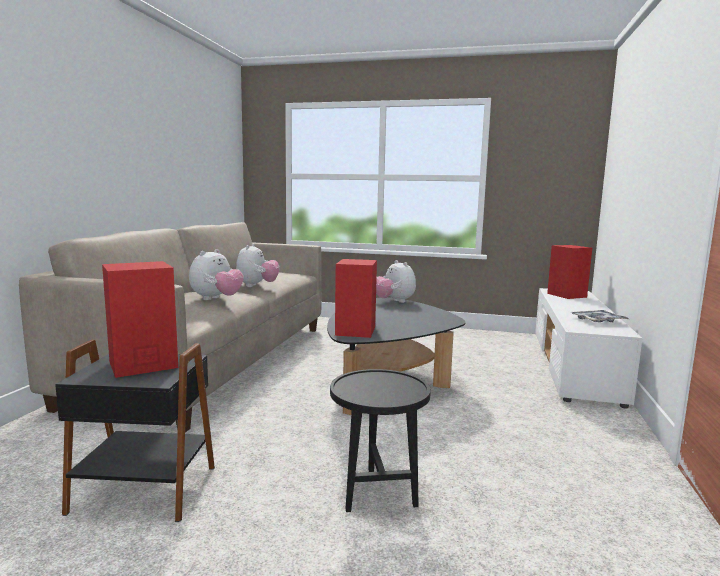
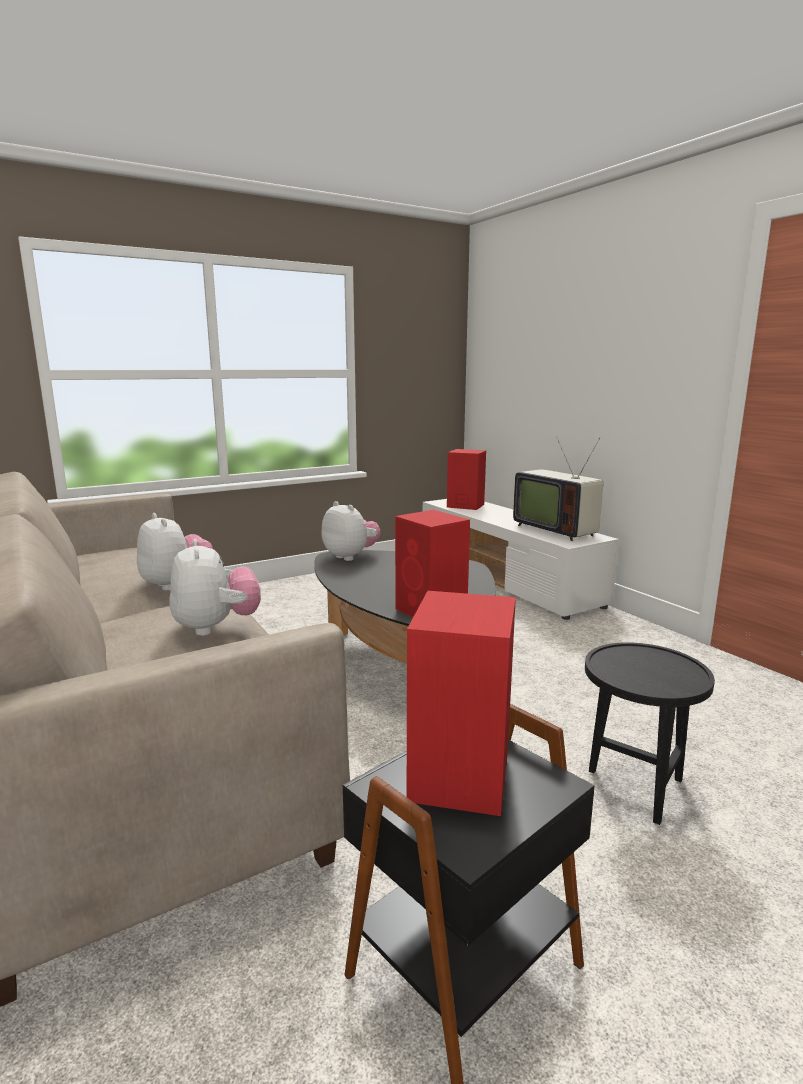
camera: 45 degrees left, 5 degrees up
plush toy [376,260,416,303] -> plush toy turned 150 degrees counterclockwise [321,501,380,561]
tray [571,310,629,322] -> television [513,438,603,541]

